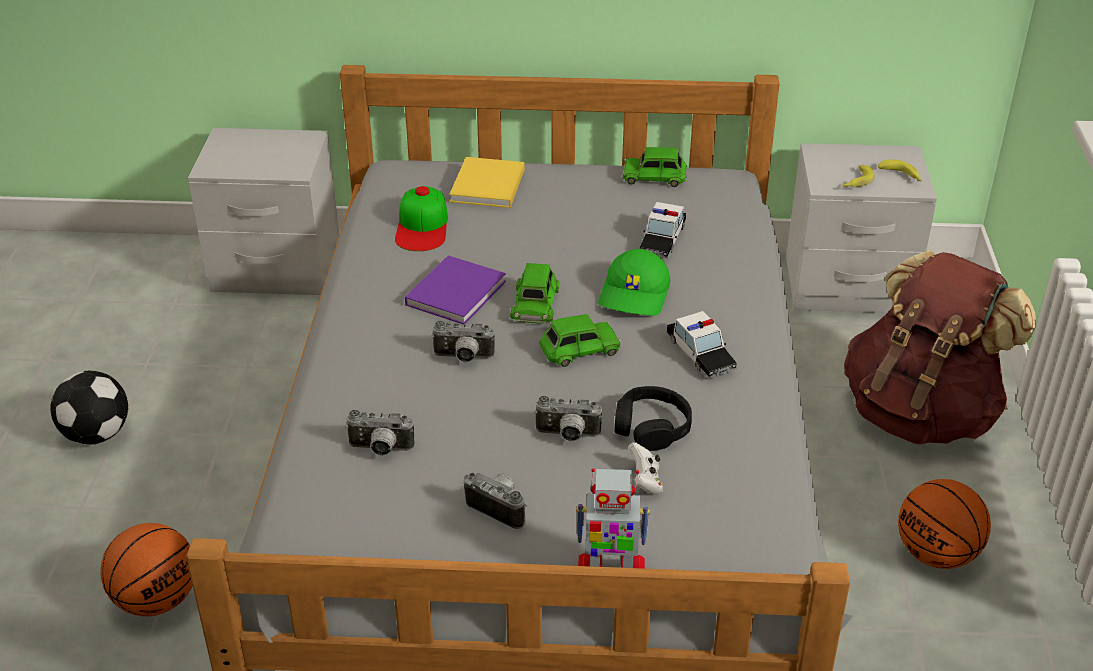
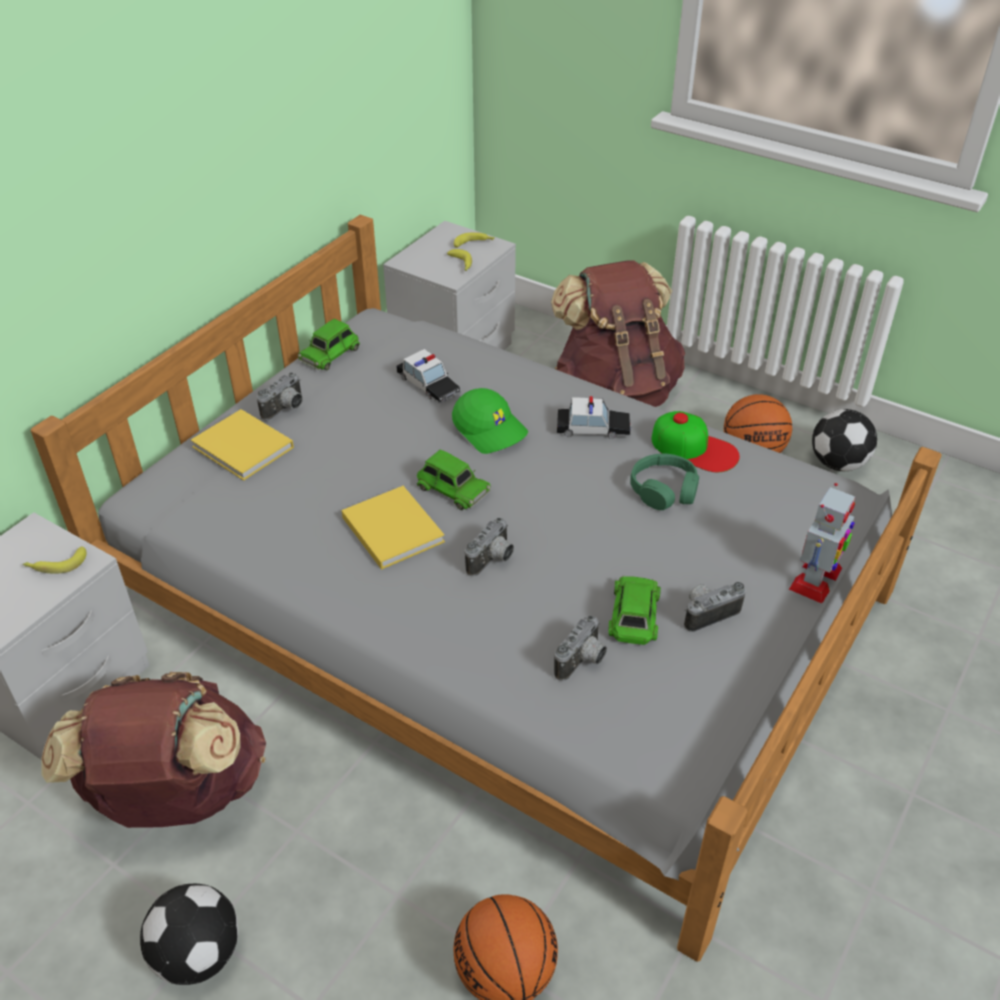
camera: 60 degrees left, 5 degrees up
cap [395,186,448,251] -> cap moved to [651,411,740,472]
purple book [405,256,506,324] -> yellow book [341,486,445,570]
camera [534,396,602,442] -> camera moved to [257,372,303,420]
green toy car [539,314,621,367] -> green toy car moved to [608,575,661,645]
black headphones [615,386,692,451] -> green headphones [630,454,699,510]
white game controller [628,442,663,494] -> none
none -> banana [22,546,87,574]
none -> brown backpack [41,672,266,828]
none -> football [812,409,877,471]

